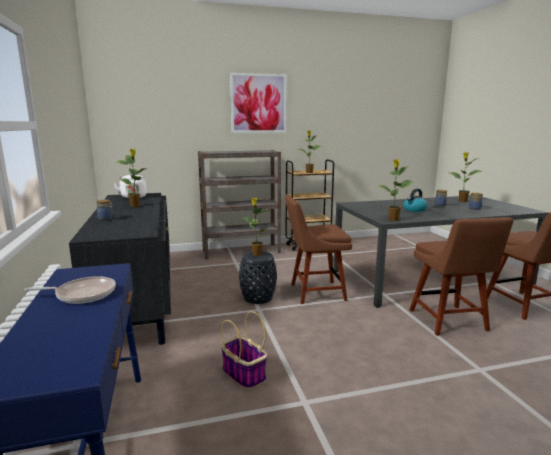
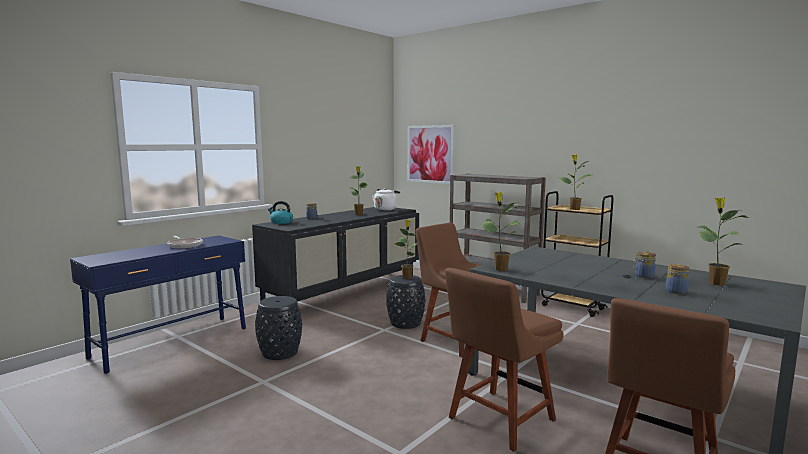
camera: 55 degrees right, 5 degrees down
basket [221,311,267,389] -> black stool [255,296,302,360]
picture [230,73,287,133] -> picture moved to [407,125,454,184]
kettle [404,189,428,212] -> kettle moved to [268,201,293,224]

